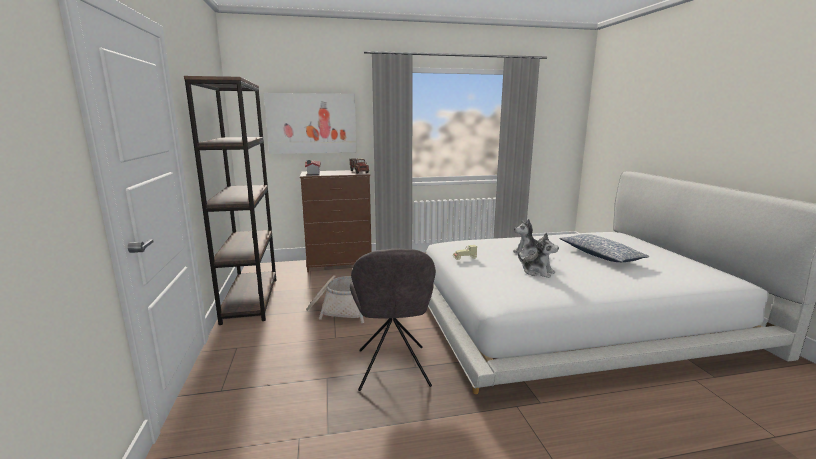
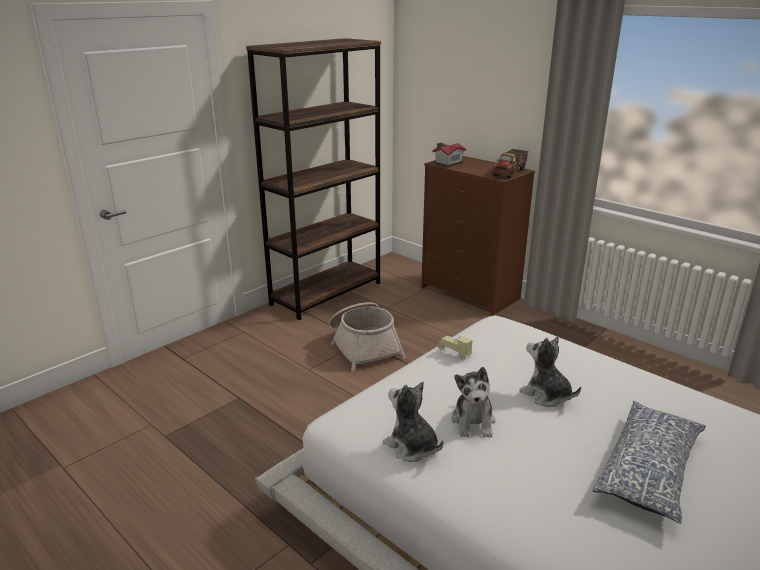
camera: 55 degrees right, 10 degrees up
picture [264,93,357,154] -> none
grey chair [350,249,436,391] -> none
none -> plush toy [383,382,443,462]

